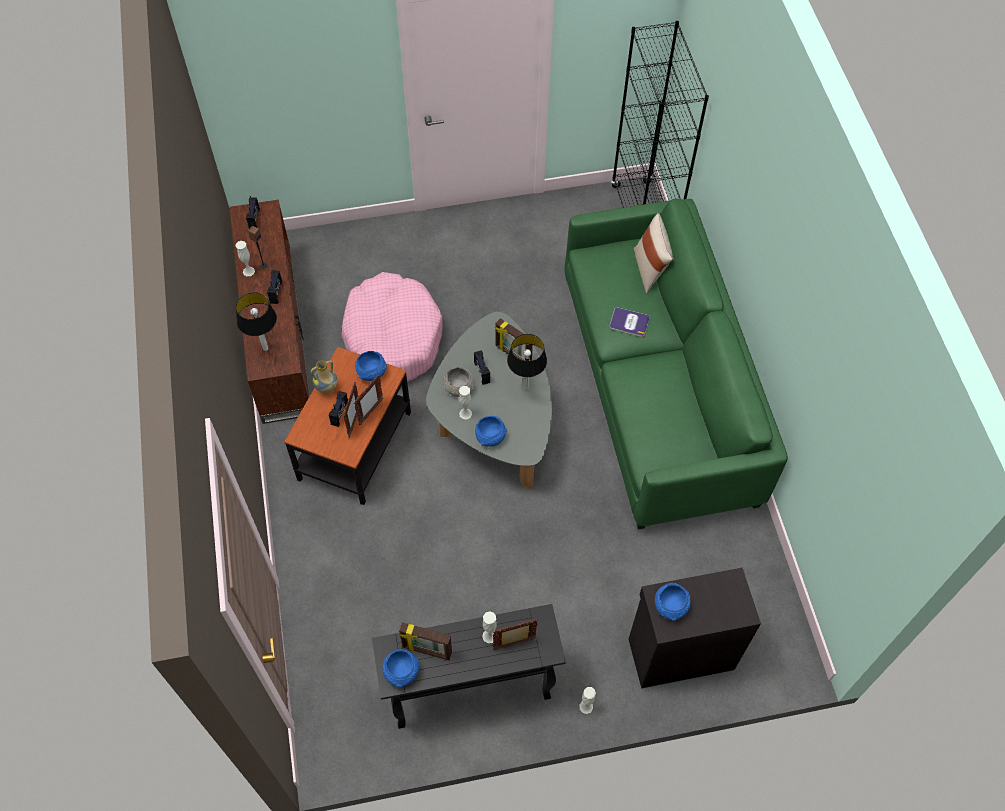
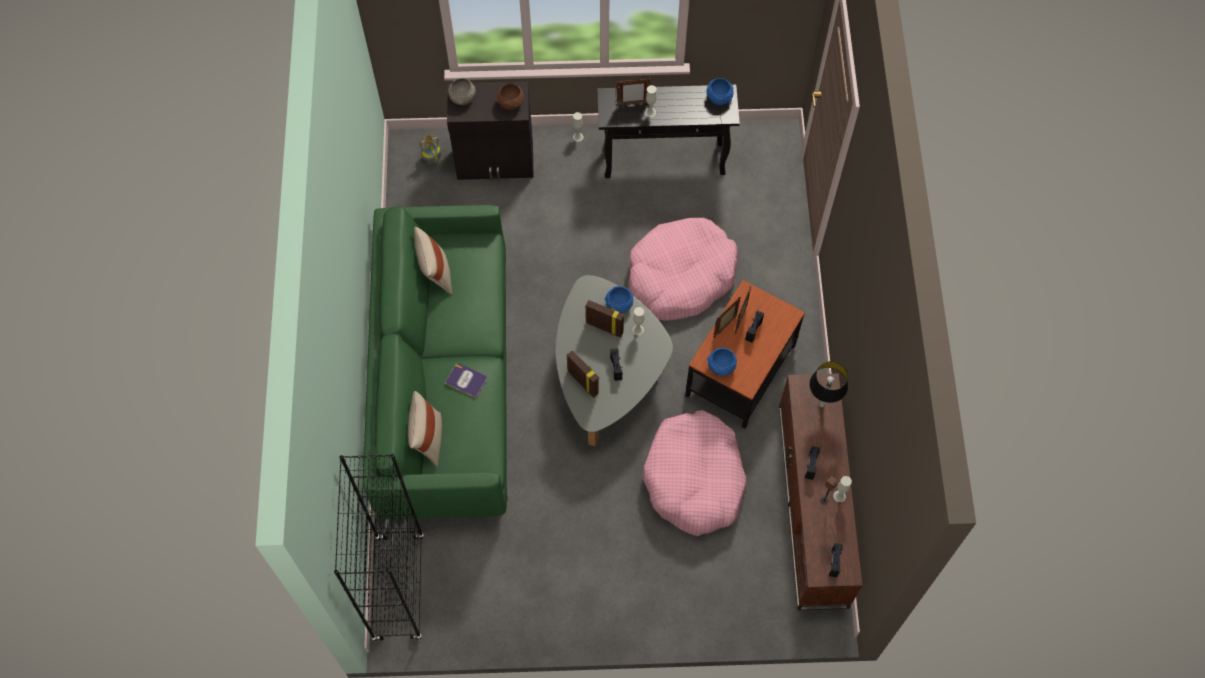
camera: 170 degrees left, 5 degrees up
vase [311,361,338,394] -> vase moved to [419,135,441,164]
picture frame [399,622,452,660] -> picture frame moved to [585,300,624,338]
grey bowl [444,367,474,397] -> grey bowl moved to [448,78,476,105]
table lamp [507,334,547,390] -> none
blue bowl [655,583,691,621] -> brown bowl [496,83,524,110]
none -> beige pillow [414,227,452,295]
none -> pink dog bed [628,218,738,321]

